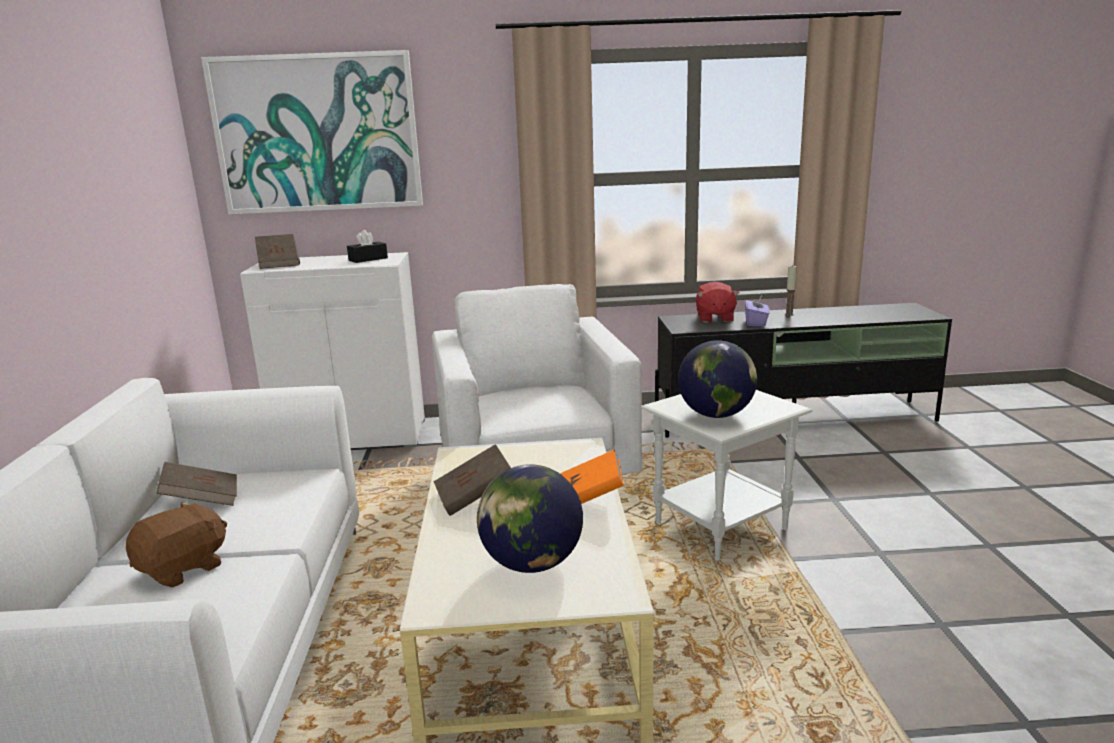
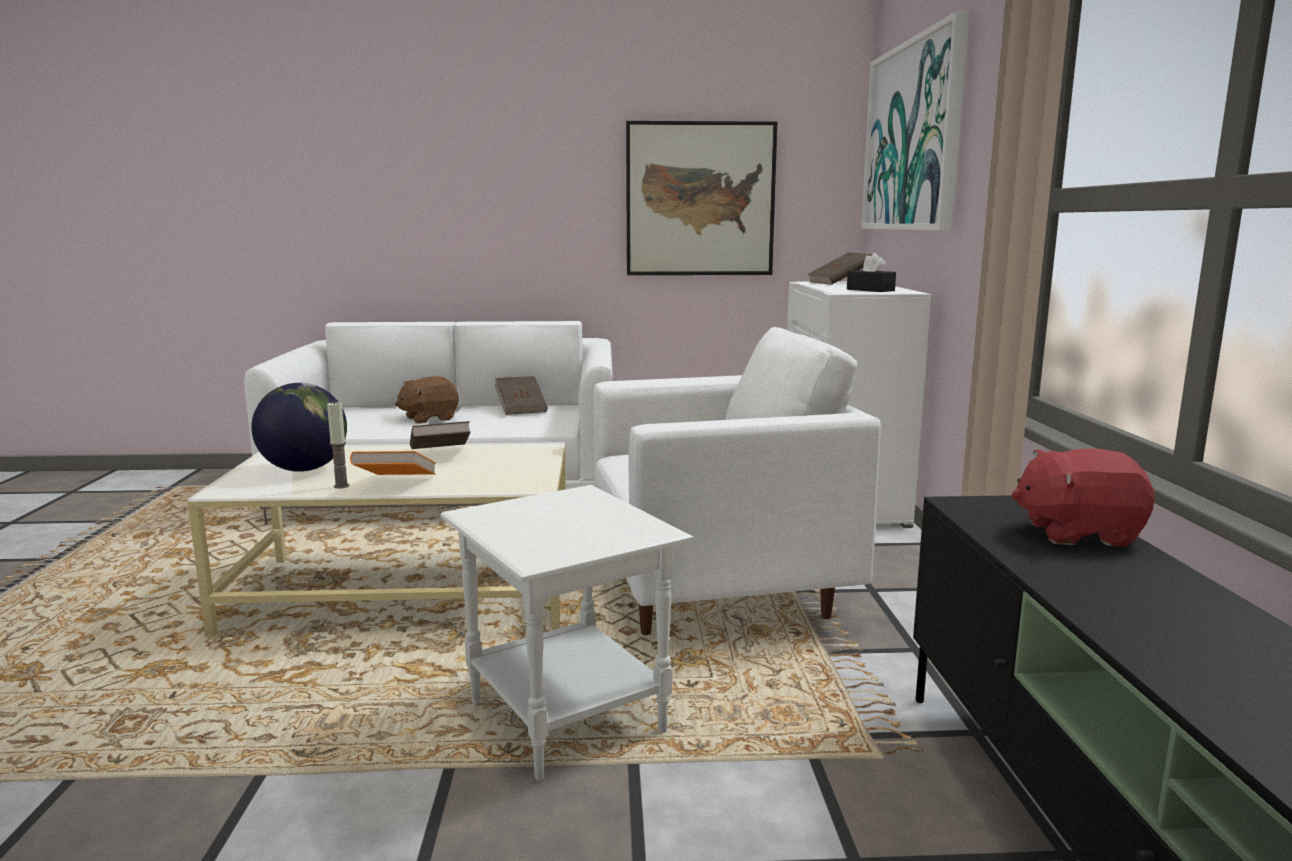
camera: 90 degrees right, 5 degrees down
brown plush toy [126,501,227,587] -> brown plush toy turned 105 degrees clockwise [395,376,459,424]
globe [678,340,757,418] -> none
purple tissue box [745,297,770,326] -> none
candle [785,265,796,316] -> candle moved to [327,401,349,489]
none -> picture [626,121,777,275]

